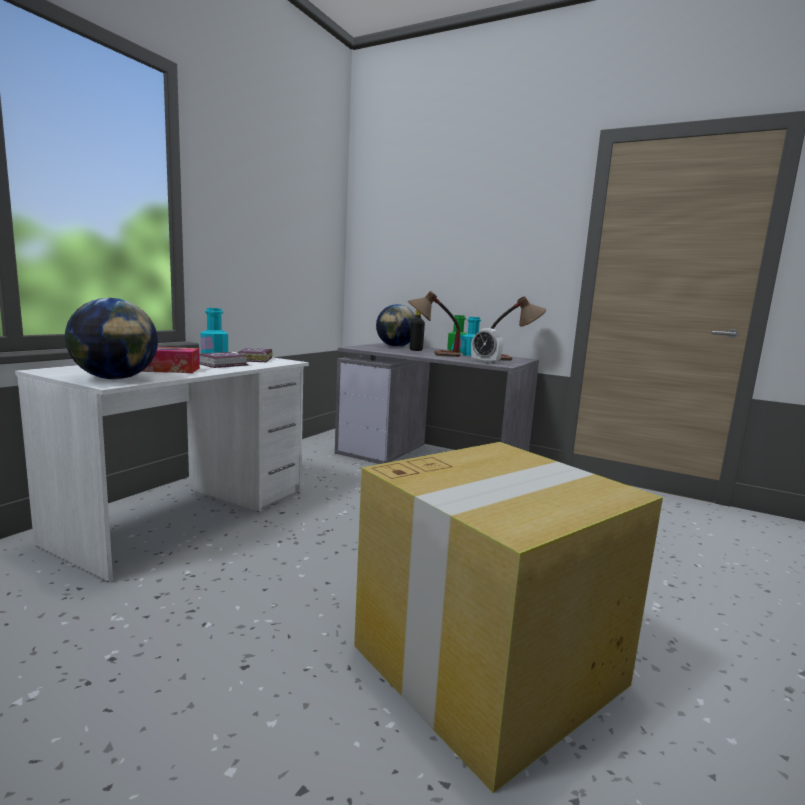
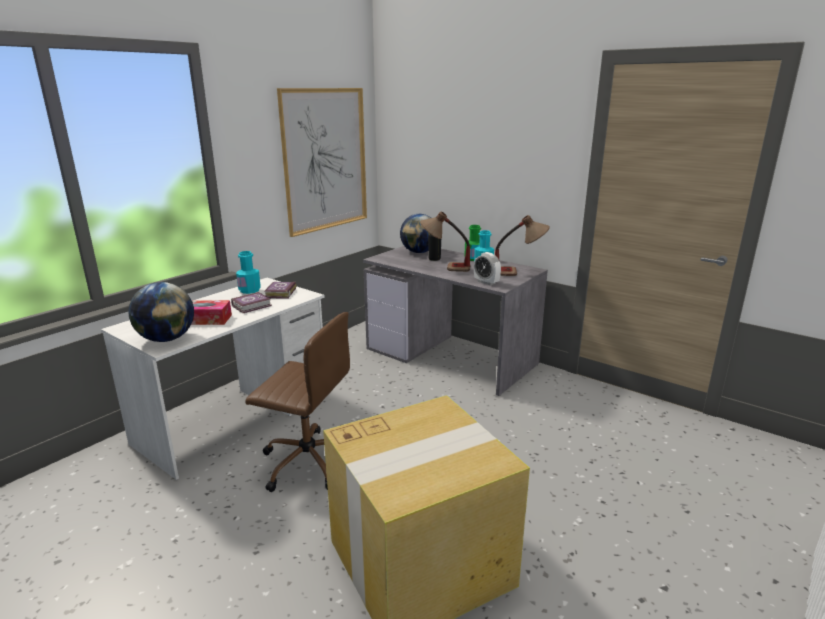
camera: 10 degrees right, 10 degrees up
none -> brown office chair [246,312,350,492]
none -> picture [277,88,367,237]

